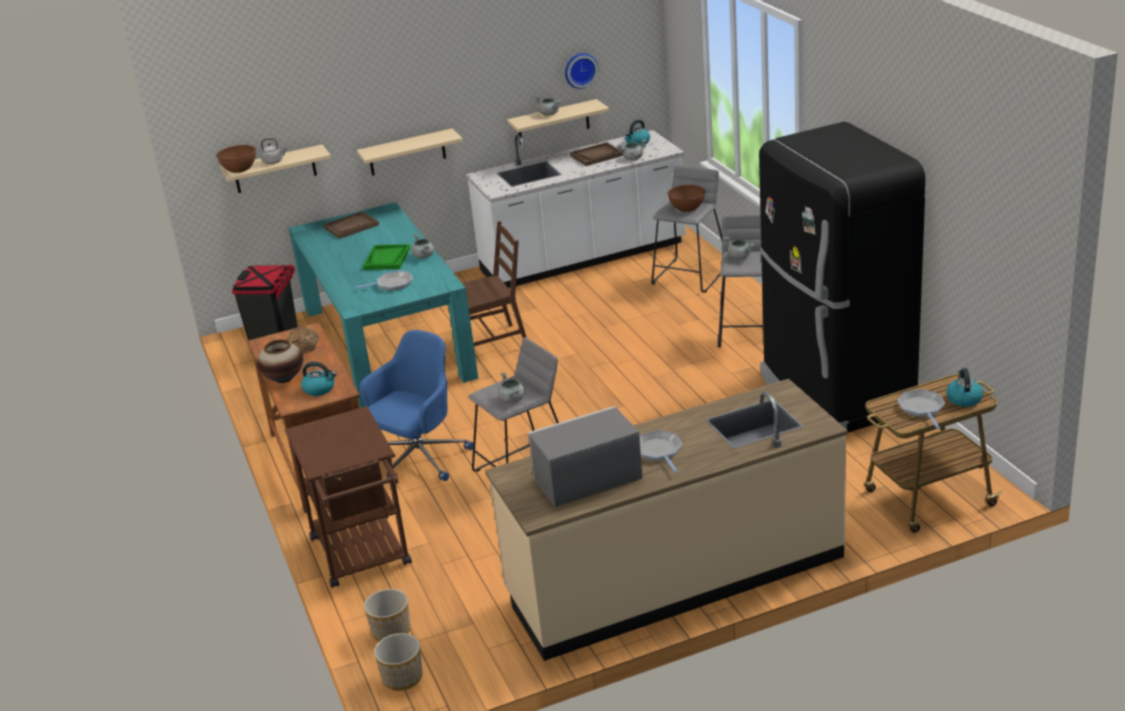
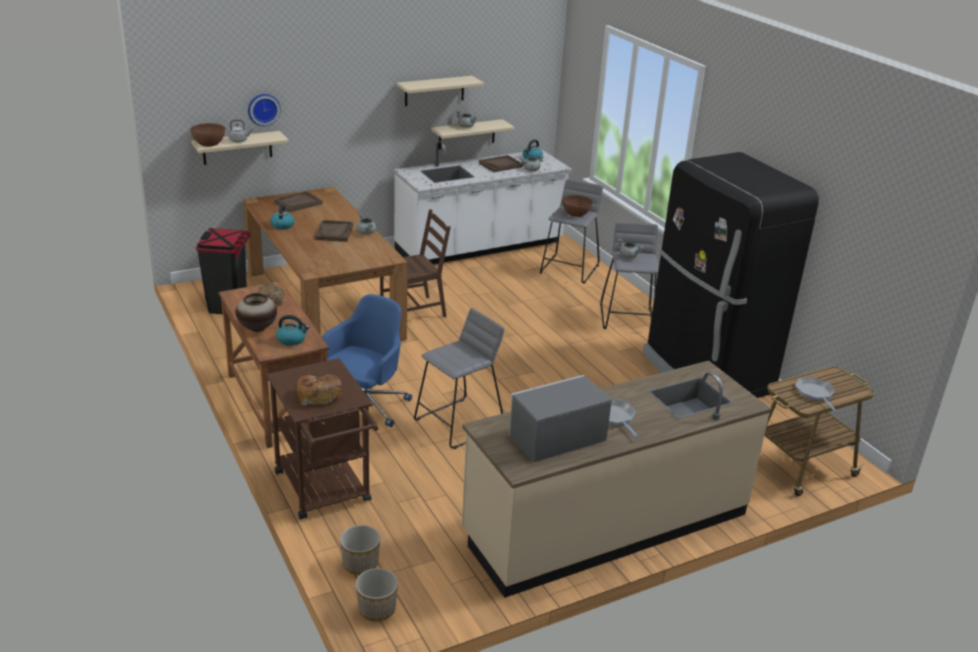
camera: 10 degrees left, 0 degrees up
turquoise dining table [289,202,478,408] -> brown dining table [243,187,408,341]
frying pan [355,270,413,291] -> none
beige shelf [357,128,463,176] -> beige shelf moved to [397,76,484,106]
green tray [363,244,410,270] -> brown tray [315,220,353,242]
grey cooking pot [498,372,525,403] -> none
wall clock [565,53,599,89] -> wall clock moved to [248,94,281,126]
kettle [946,368,983,407] -> kettle moved to [271,204,295,229]
none -> bread [297,375,342,406]

